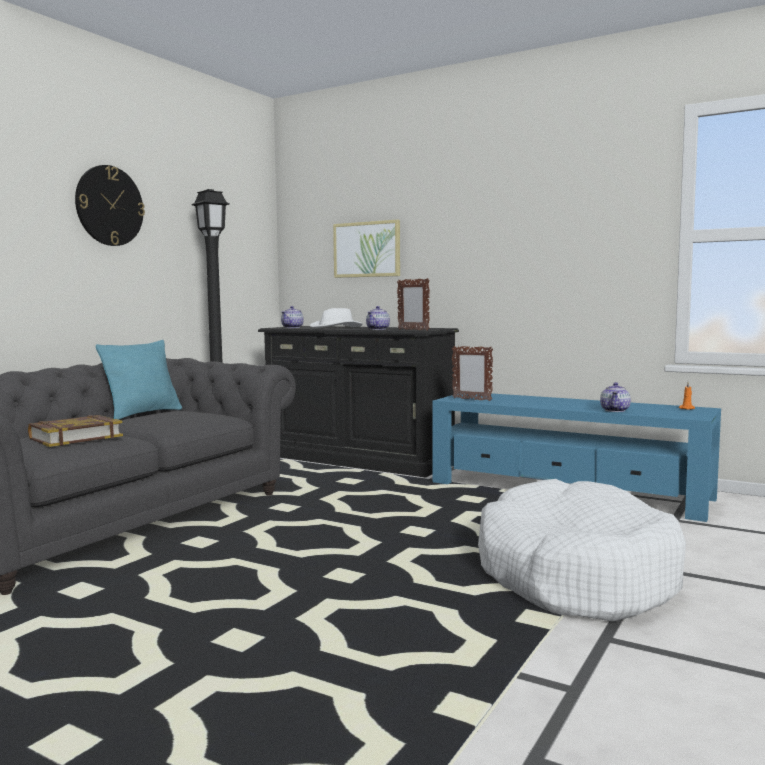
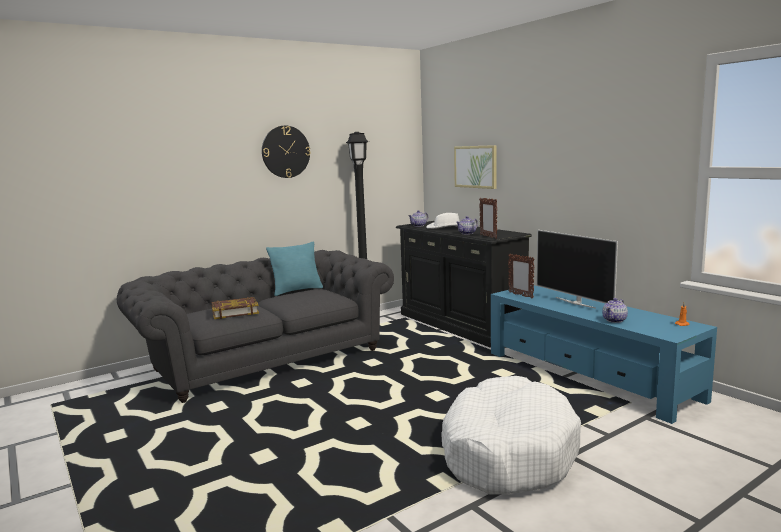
camera: 25 degrees right, 5 degrees up
none -> television [536,230,618,309]

